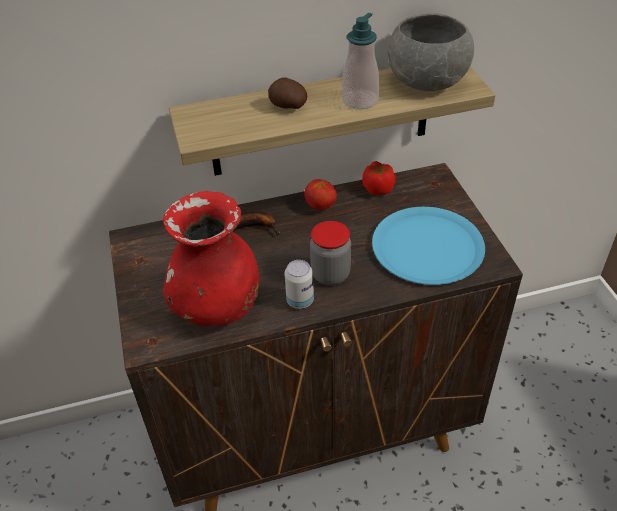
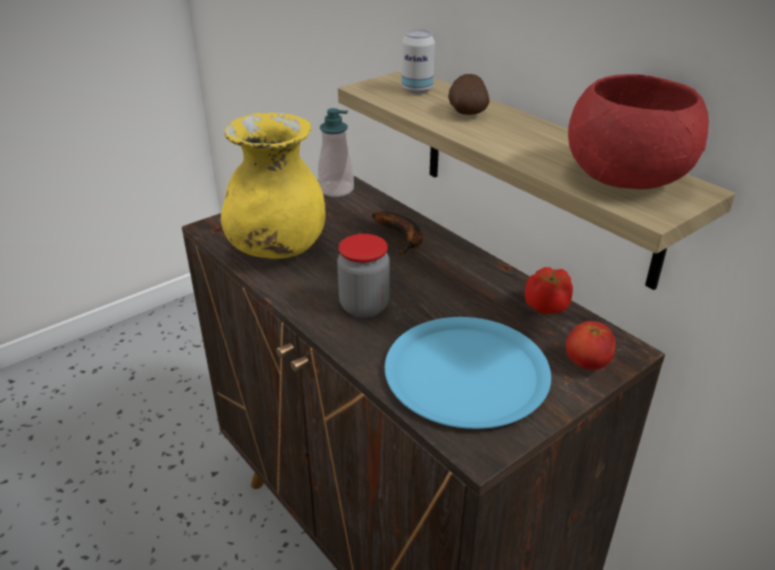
camera: 65 degrees right, 10 degrees down
red vase [163,191,259,326] -> yellow vase [221,112,326,259]
can [284,260,314,309] -> can moved to [401,30,435,94]
tomato [304,179,337,210] -> tomato moved to [566,321,615,370]
soap dispenser [342,13,379,110] -> soap dispenser moved to [318,108,354,197]
grey bowl [388,13,474,91] -> red bowl [568,74,709,189]

